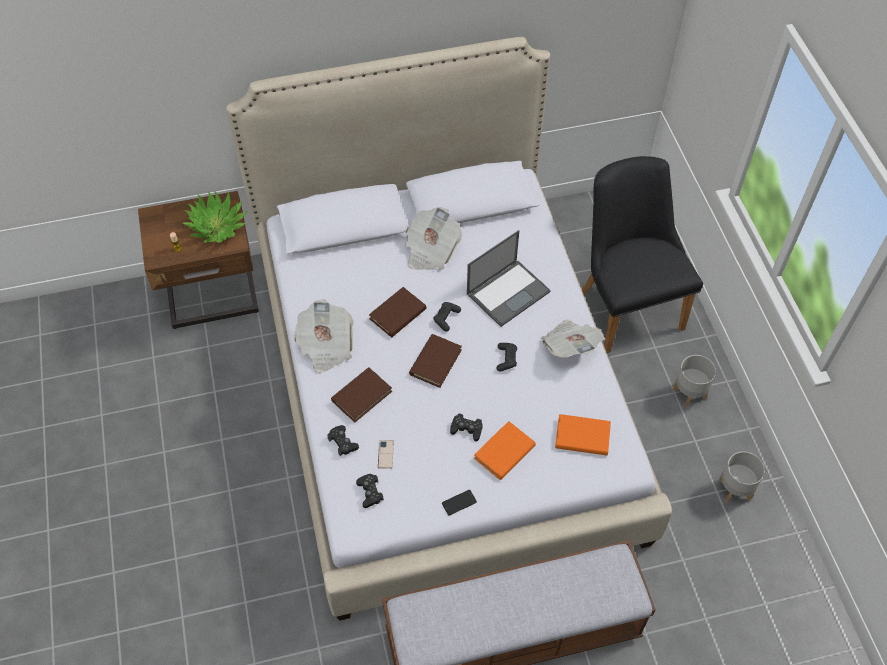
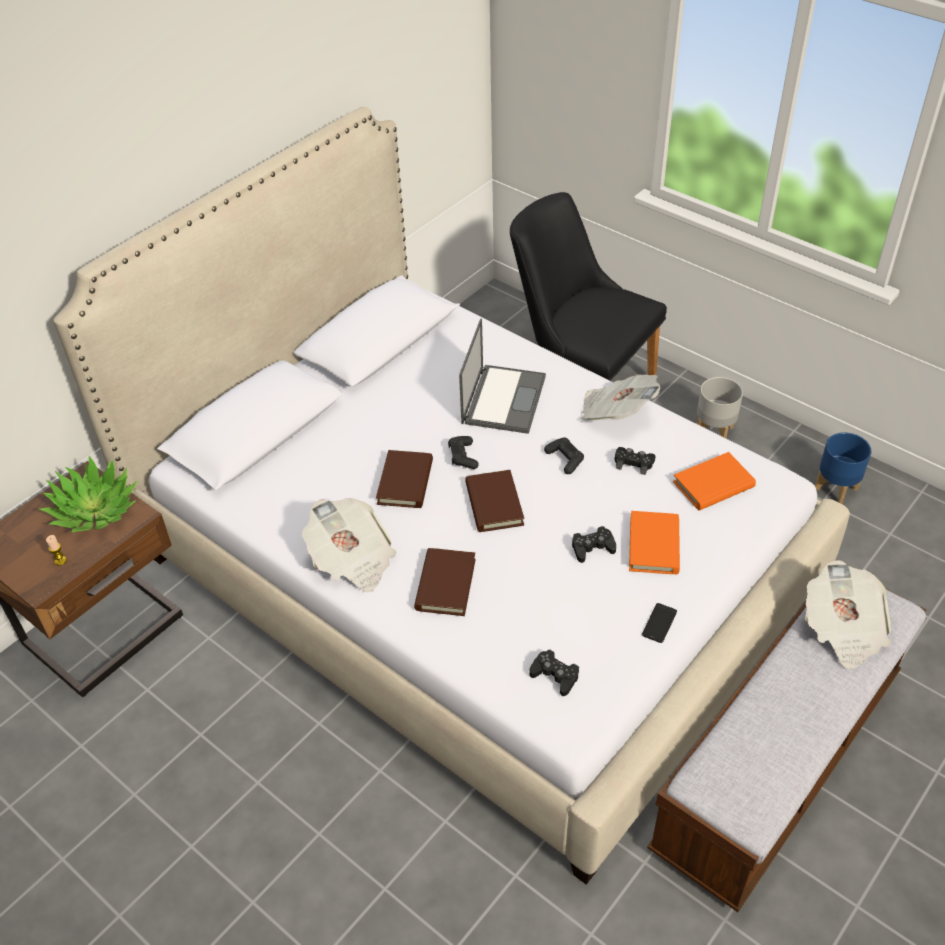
camera: 35 degrees left, 10 degrees down
black game controller [327,425,359,456] -> black game controller moved to [614,447,656,475]
phone [378,440,394,469] -> none
newspaper [405,207,462,270] -> newspaper moved to [805,560,891,669]
grey planter [719,451,765,503] -> blue planter [815,432,871,504]

